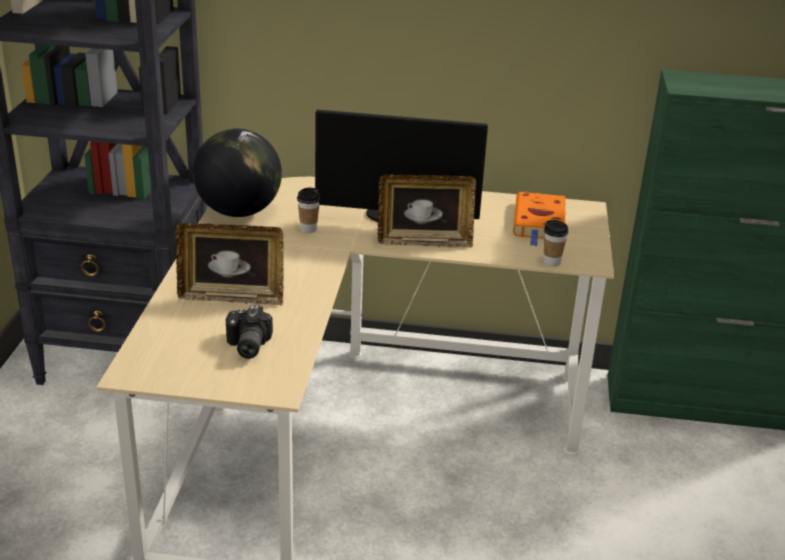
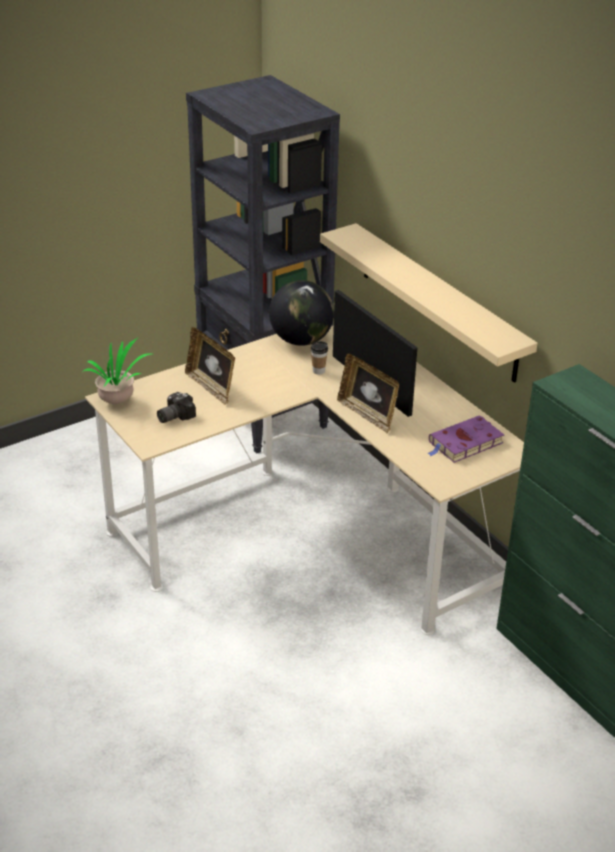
camera: 50 degrees right, 5 degrees up
orange book [513,192,566,246] -> purple book [427,415,504,463]
cup [544,220,568,267] -> none
none -> potted plant [83,338,151,404]
none -> beige shelf [320,223,538,383]

